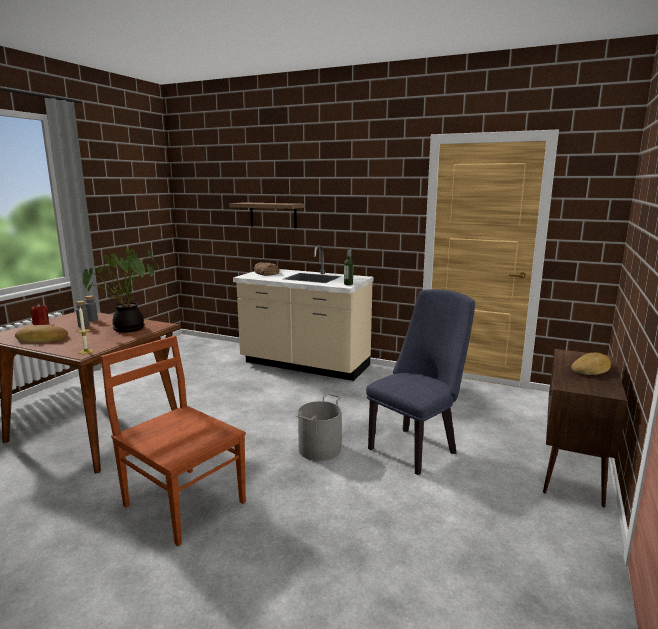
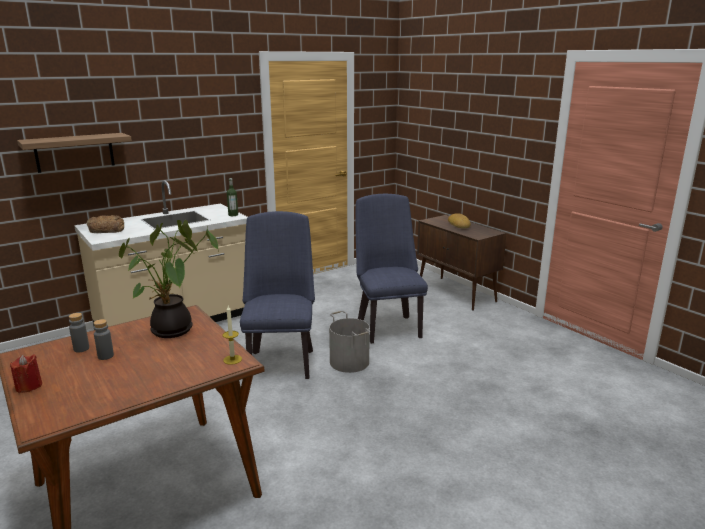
camera: 60 degrees left, 5 degrees up
bread [15,325,68,343] -> none
brown chair [101,336,246,546] -> none
none -> blue chair [240,211,315,379]

